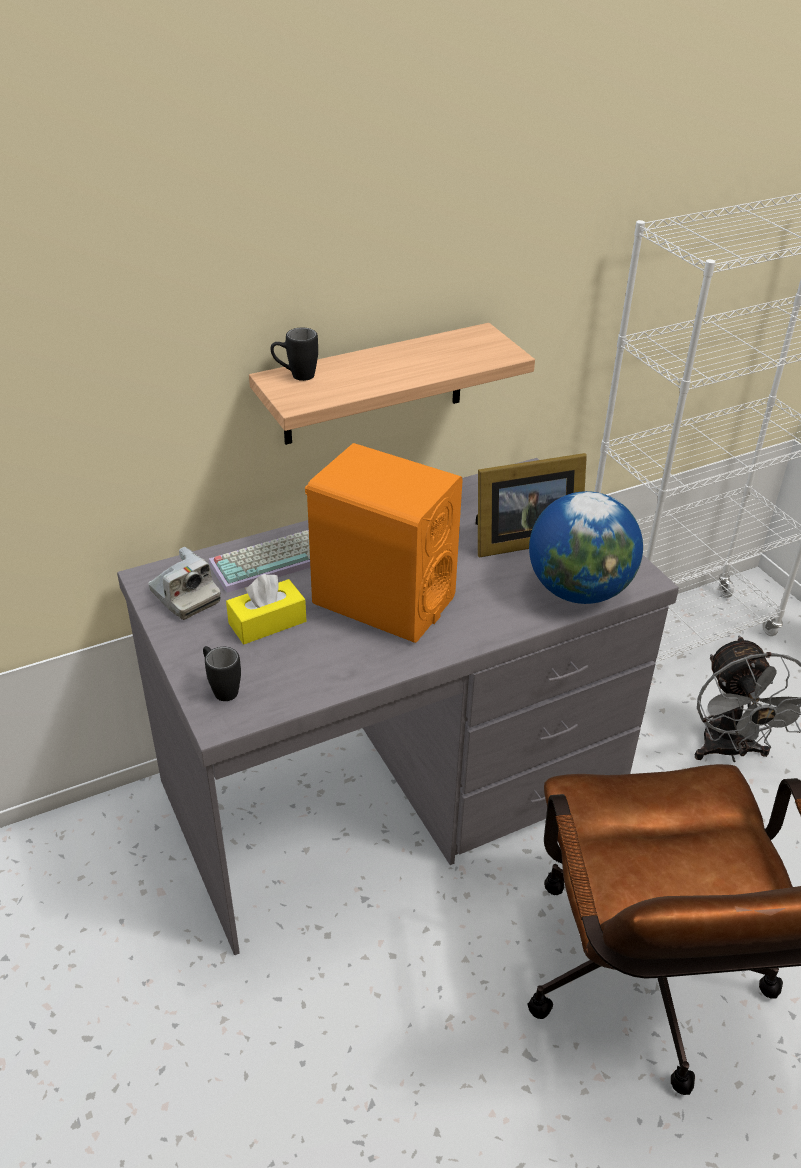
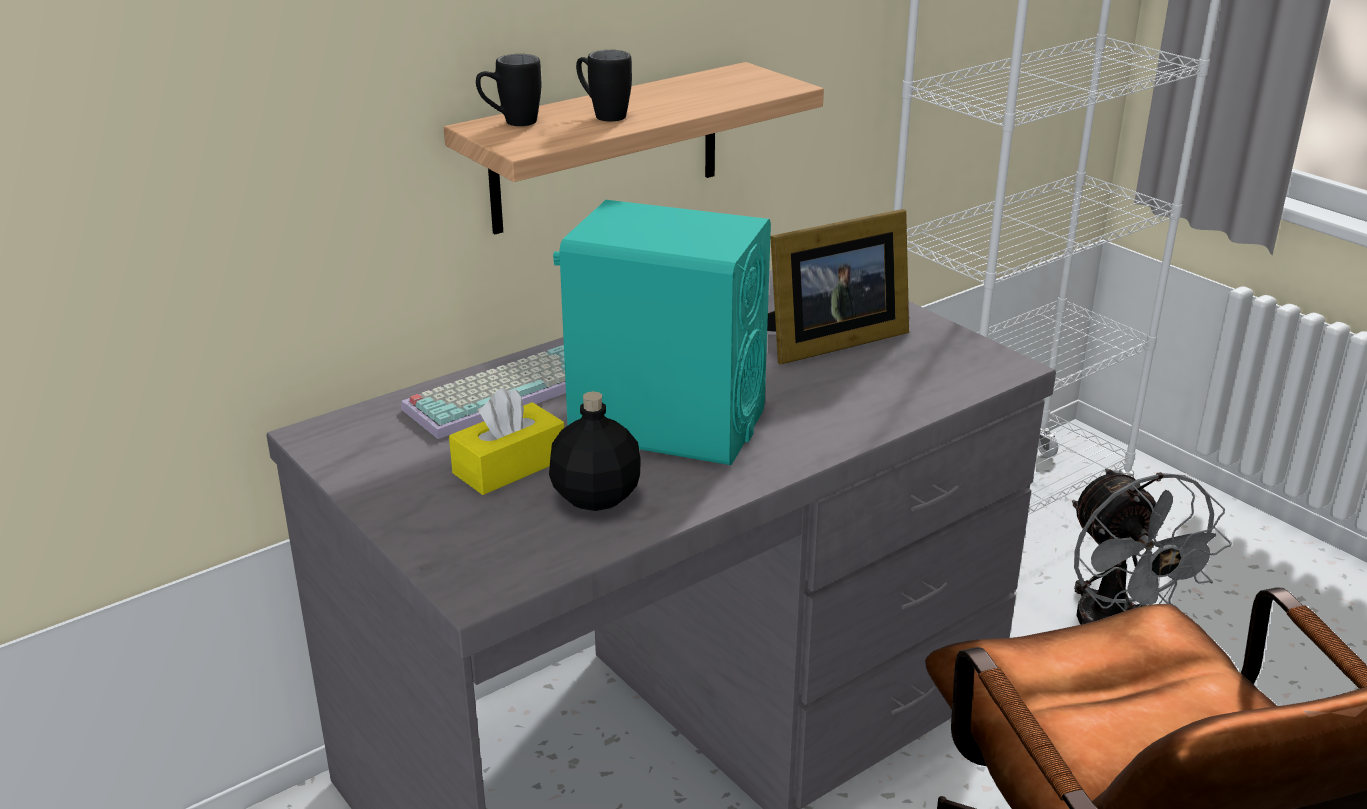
camera: 10 degrees left, 10 degrees down
camera [148,547,221,620] -> none
black mug [203,646,241,701] -> black mug moved to [576,50,632,121]
orange speaker [305,443,463,643] -> turquoise speaker [553,200,771,465]
globe [529,491,643,604] -> none
none -> black bottle [549,391,640,511]

